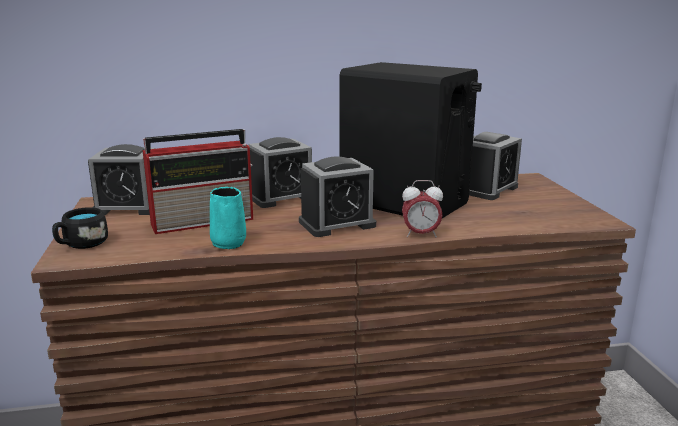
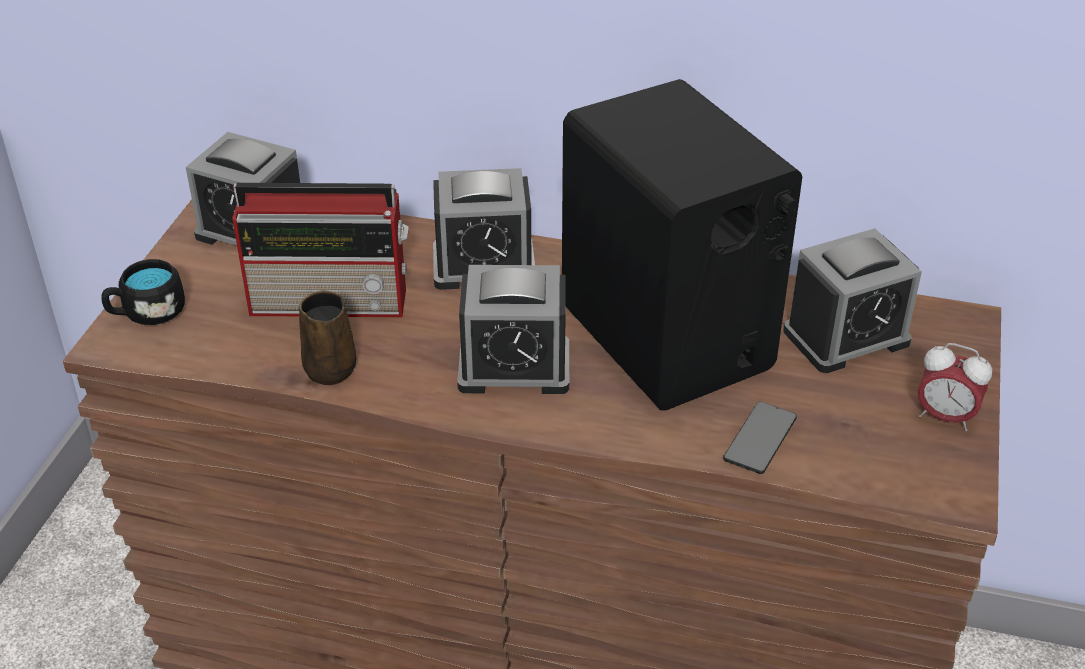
camera: 25 degrees right, 20 degrees up
turquoise mug [210,187,246,249] -> brown mug [299,290,356,385]
alarm clock [402,180,443,237] -> alarm clock moved to [918,343,992,431]
none -> phone [723,401,797,474]

